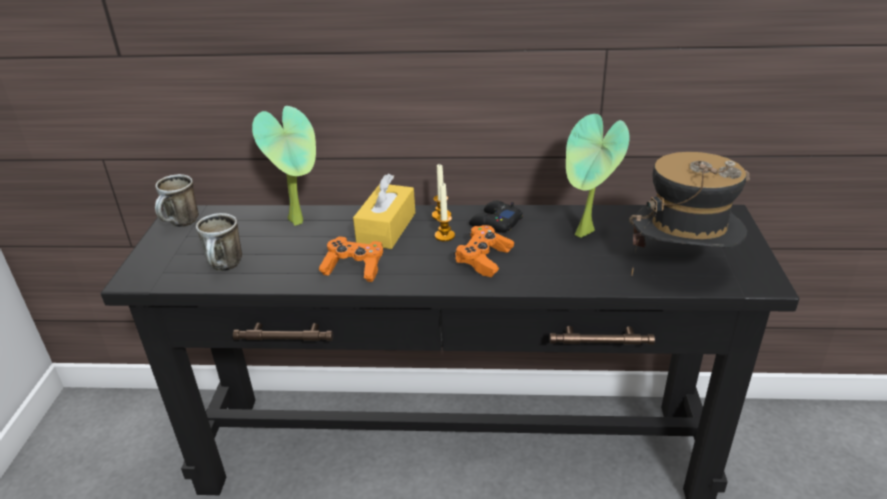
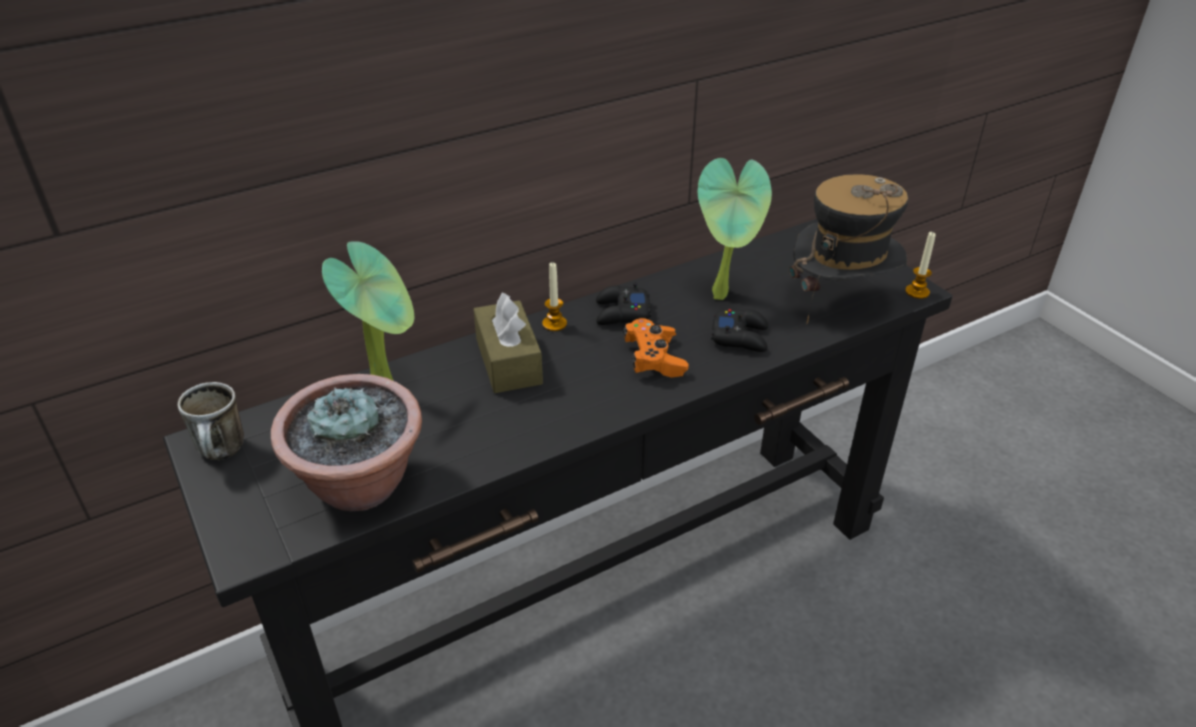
camera: 35 degrees left, 5 degrees up
mug [196,213,242,271] -> potted plant [271,374,422,511]
orange game controller [319,237,383,282] -> none
yellow tissue box [353,173,415,249] -> brown tissue box [473,293,543,393]
candle [435,183,455,242] -> candle moved to [905,232,936,299]
none -> black game controller [711,309,768,352]

